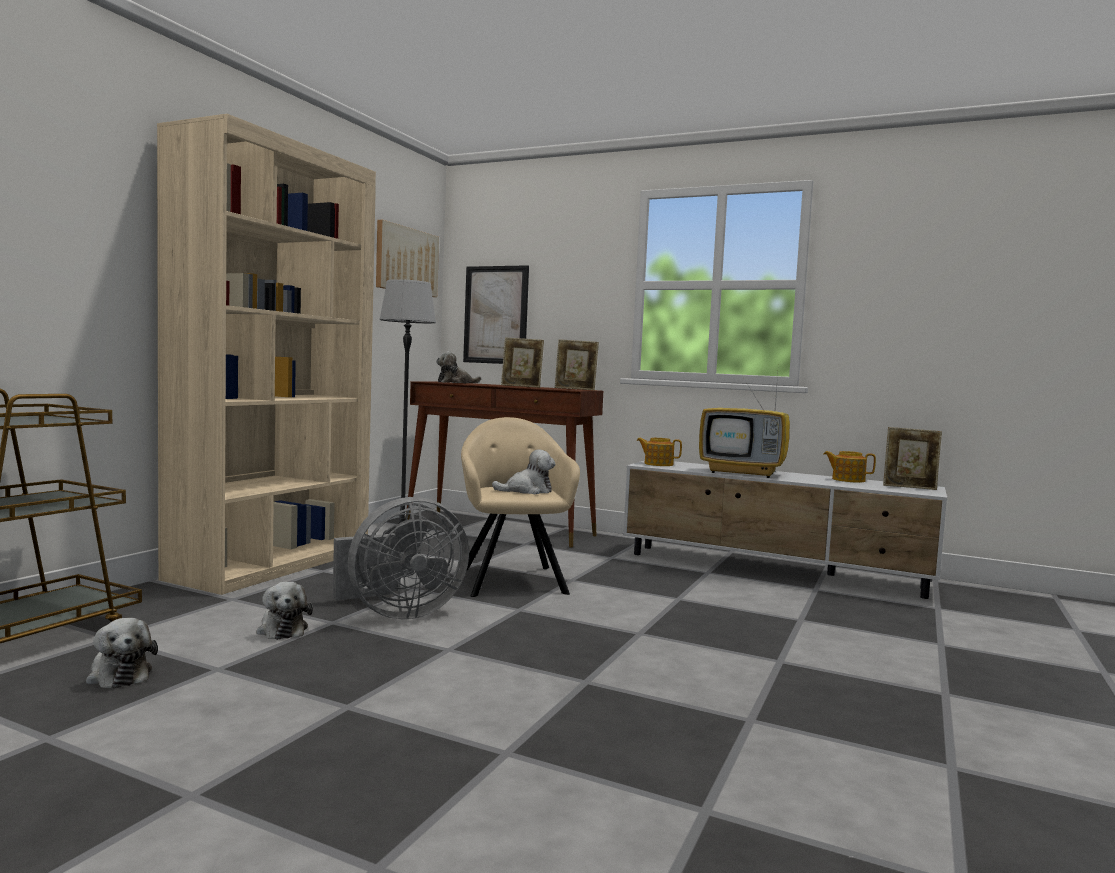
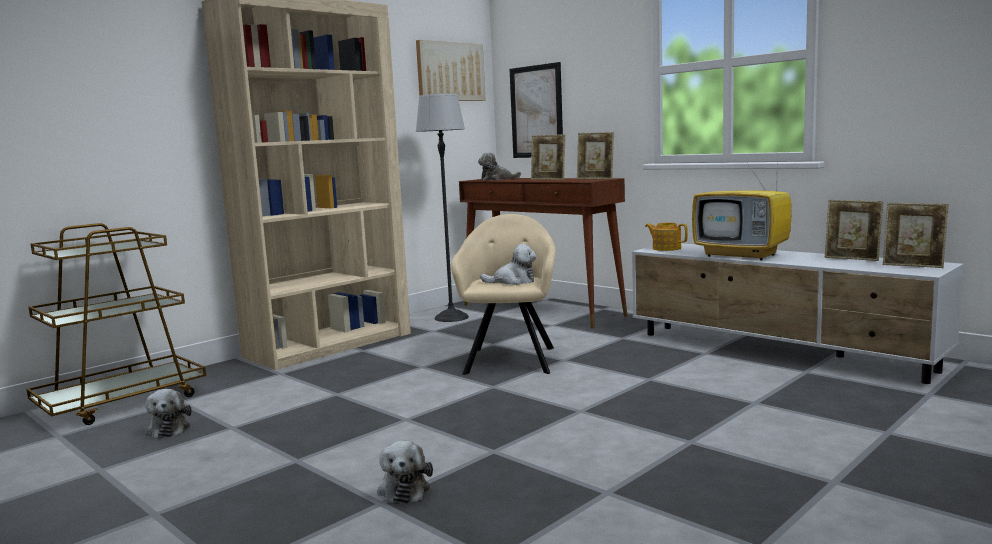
camera: 20 degrees right, 5 degrees up
plush toy [256,582,313,640] -> plush toy moved to [377,441,433,504]
grey fan [333,497,469,619] -> none
teapot [823,451,876,483] -> picture frame [825,200,884,261]

